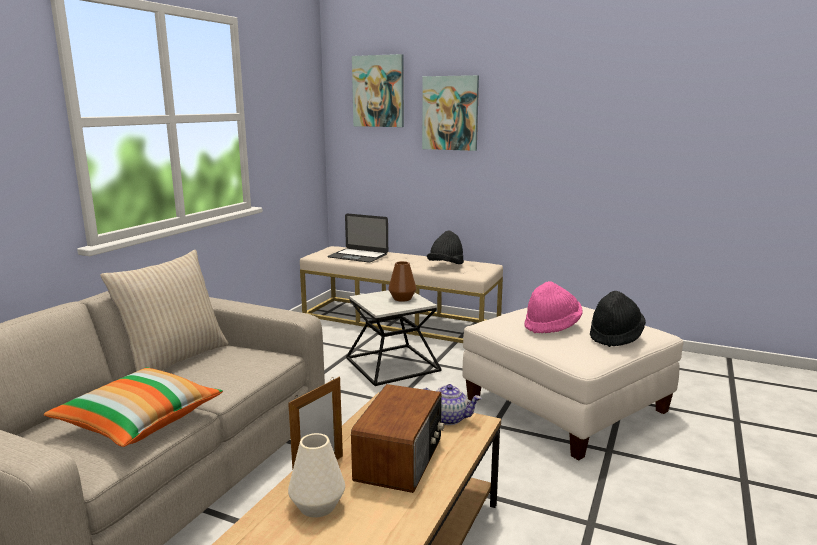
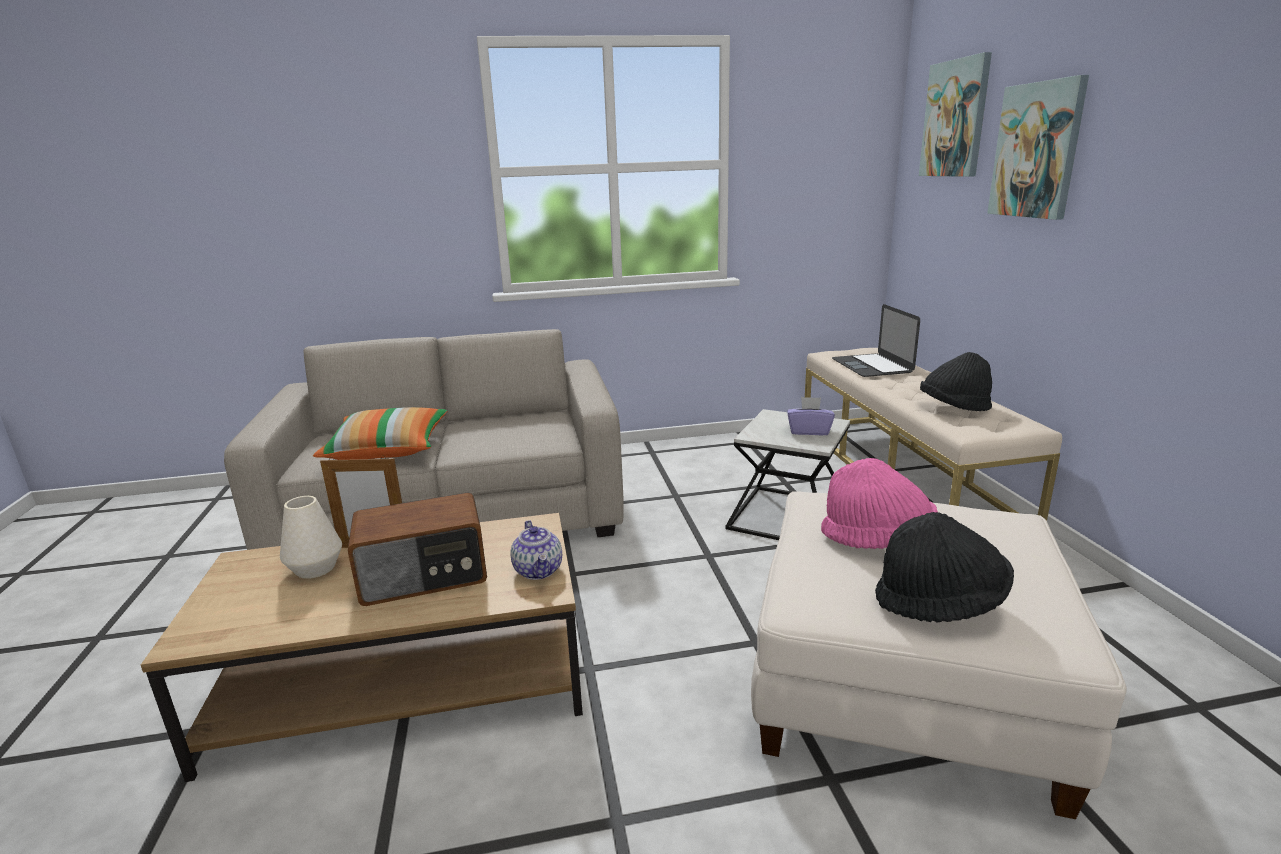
camera: 55 degrees right, 5 degrees up
beige pillow [100,250,229,371] -> none
brown vase [388,261,416,302] -> purple tissue box [787,397,835,435]

